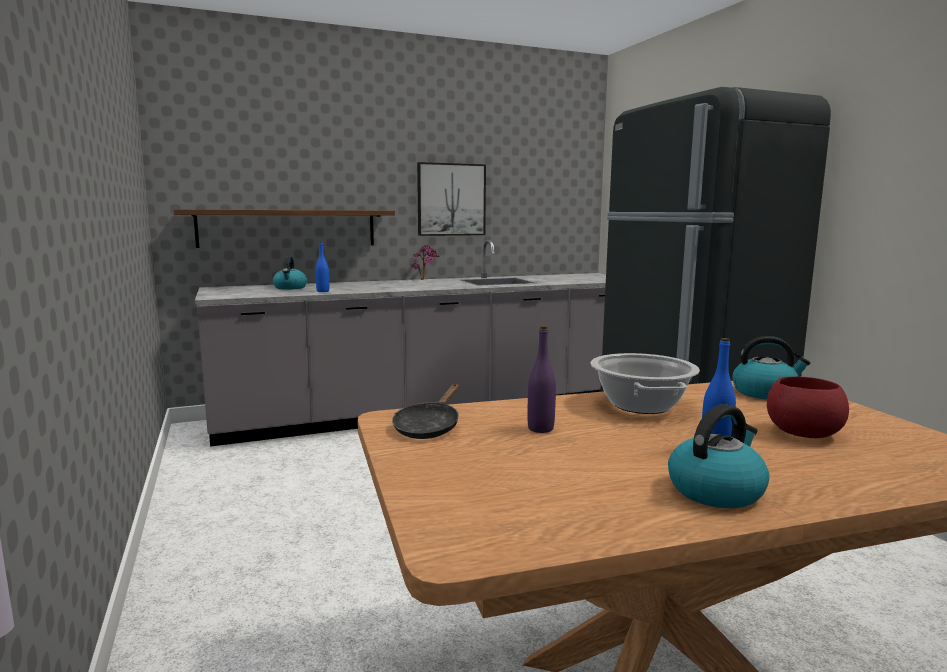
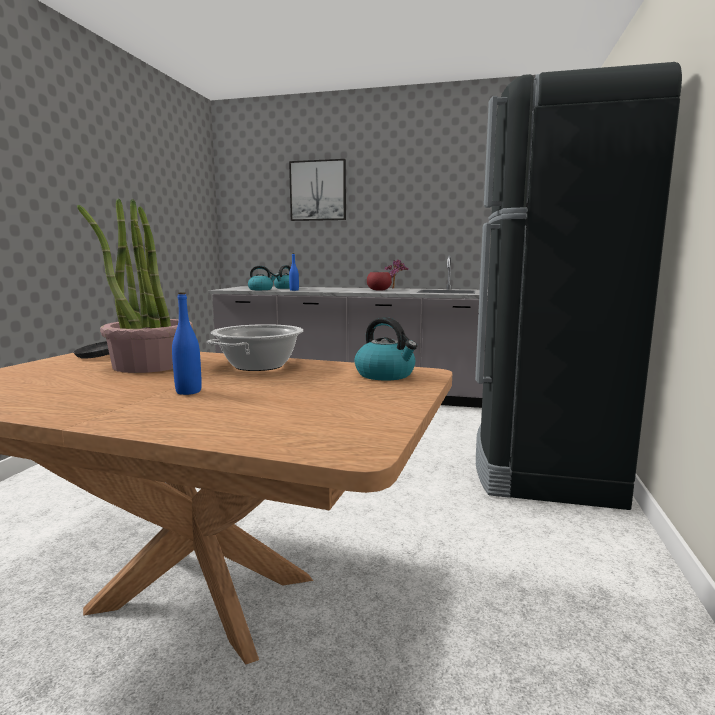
camera: 35 degrees right, 0 degrees up
shelf [174,209,395,248] -> none
picture [417,162,486,236] -> picture moved to [289,159,346,221]
purple bottle [528,326,556,433] -> potted plant [77,198,193,373]
kettle [668,404,769,508] -> kettle moved to [248,266,276,290]
red bowl [767,376,849,438] -> red bowl moved to [367,272,392,291]

